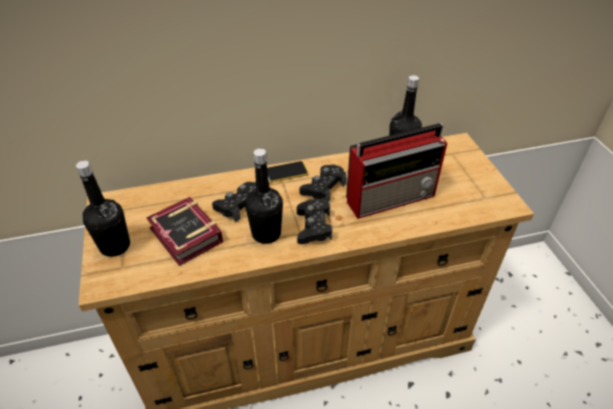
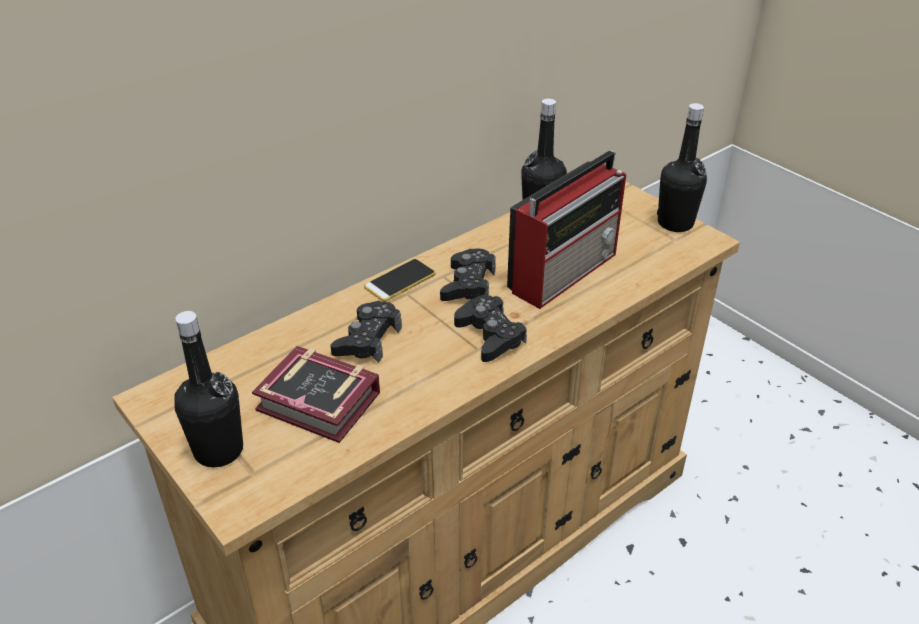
camera: 25 degrees left, 5 degrees down
black bottle [245,149,283,244] -> black bottle moved to [657,103,707,232]

